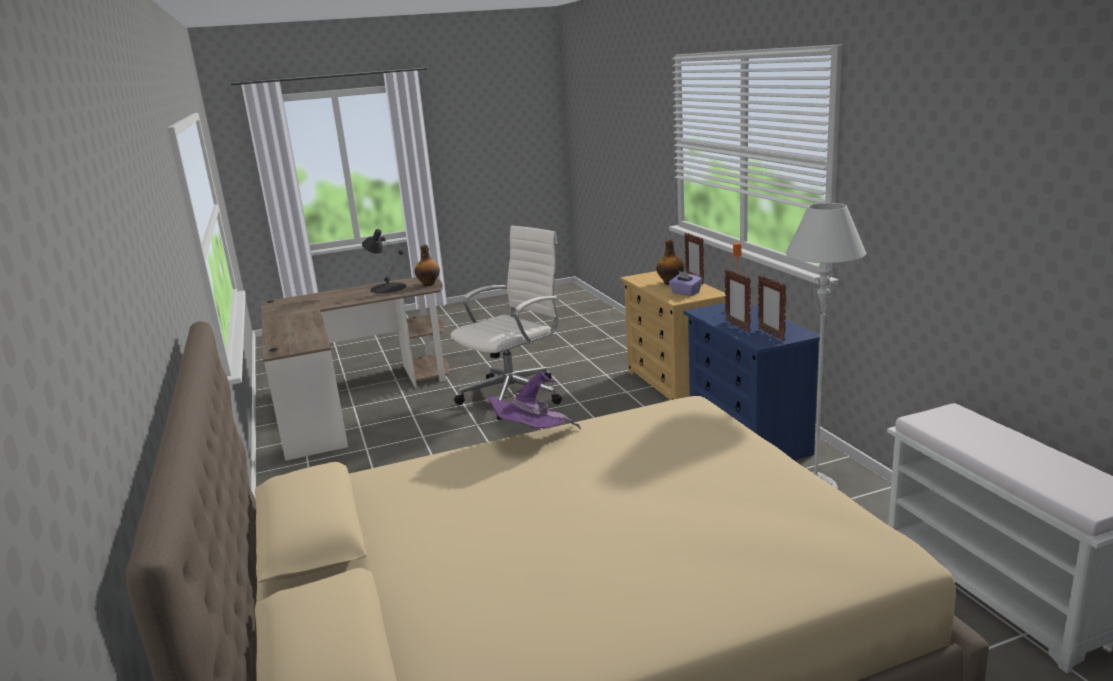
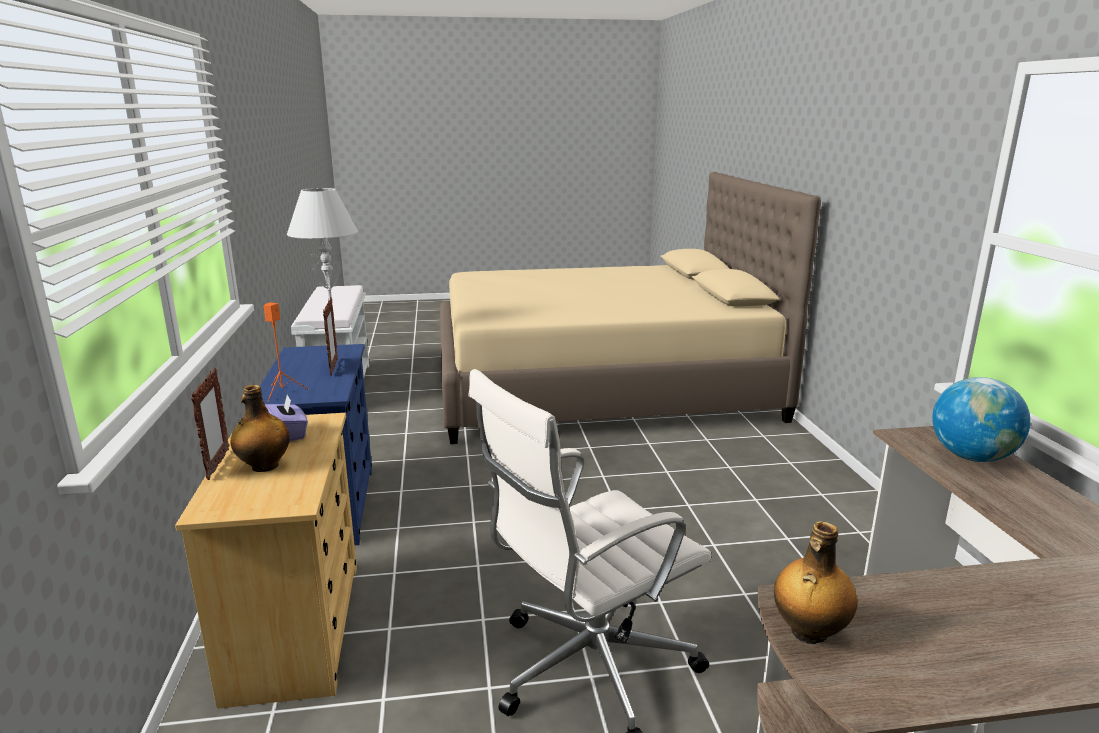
camera: 170 degrees left, 0 degrees up
black table lamp [362,229,406,293] -> none
purple hat [487,371,581,429] -> none
picture frame [758,275,787,341] -> none
none -> globe [932,377,1031,462]

